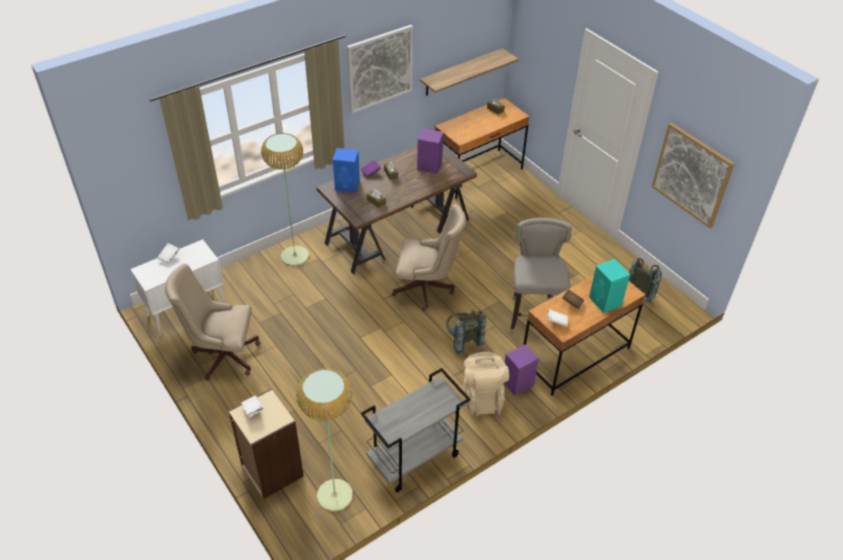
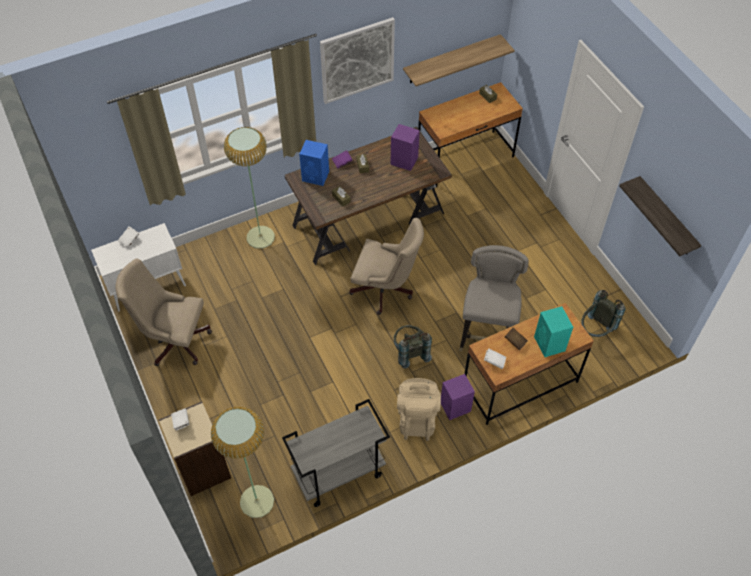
camera: 10 degrees right, 10 degrees up
picture [652,123,735,228] -> shelf [619,176,701,256]

